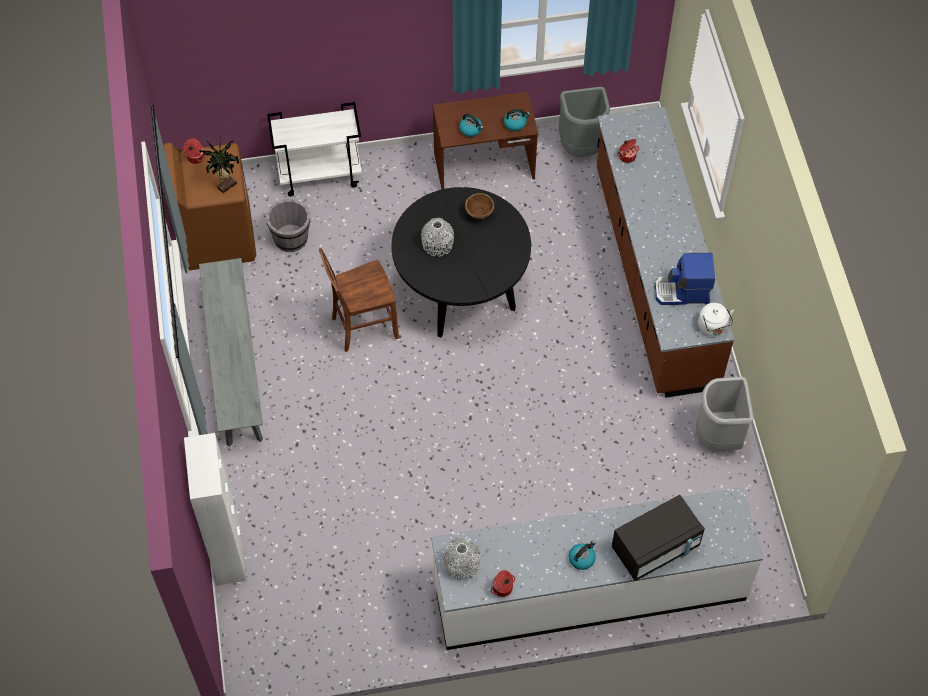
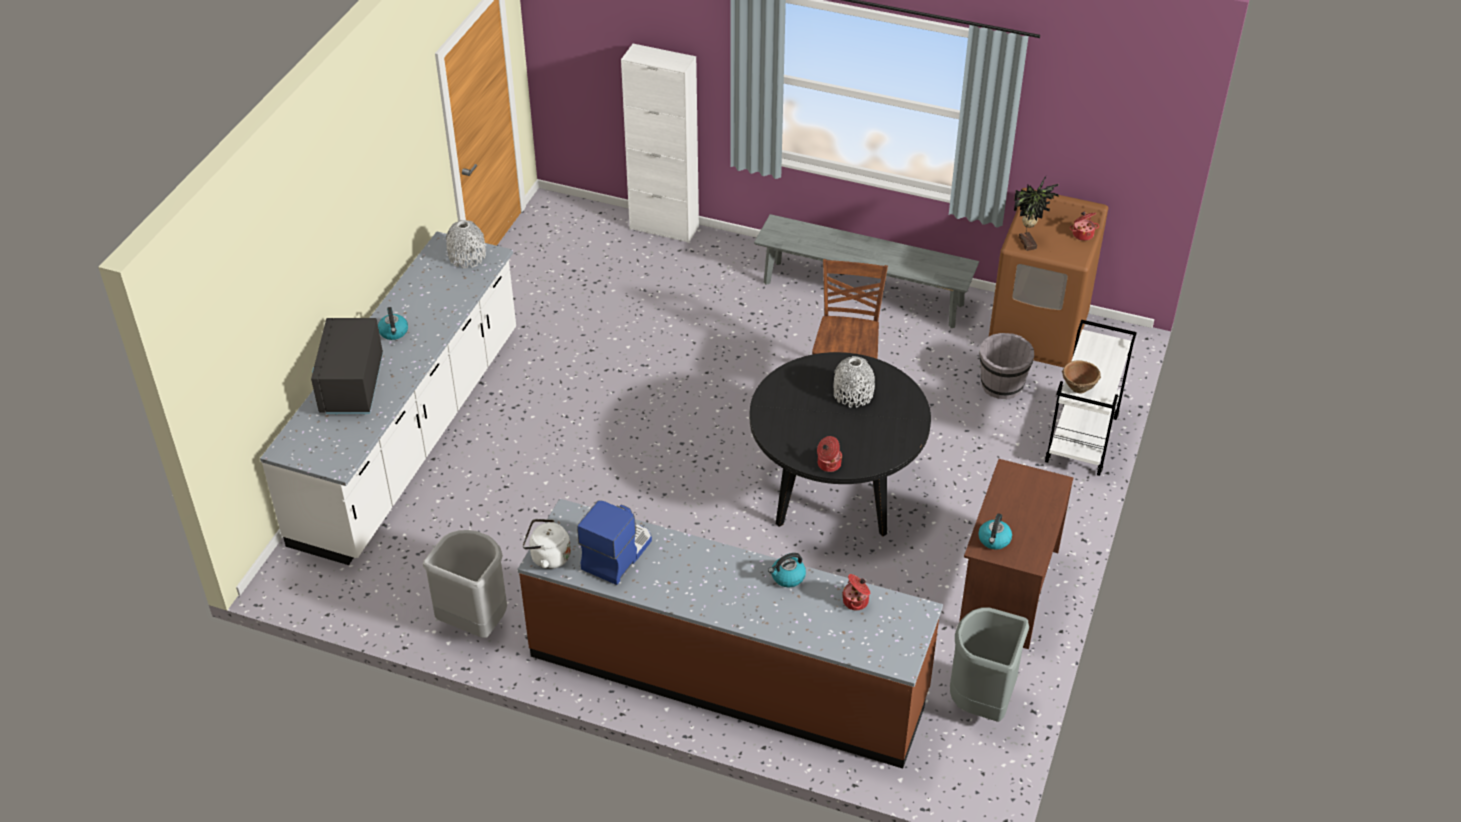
camera: 120 degrees right, 15 degrees down
kettle [459,114,484,137] -> kettle moved to [768,553,806,587]
brown bowl [465,193,495,220] -> brown bowl moved to [1062,360,1101,394]
cooking pot [491,570,515,597] -> cooking pot moved to [817,436,843,472]

